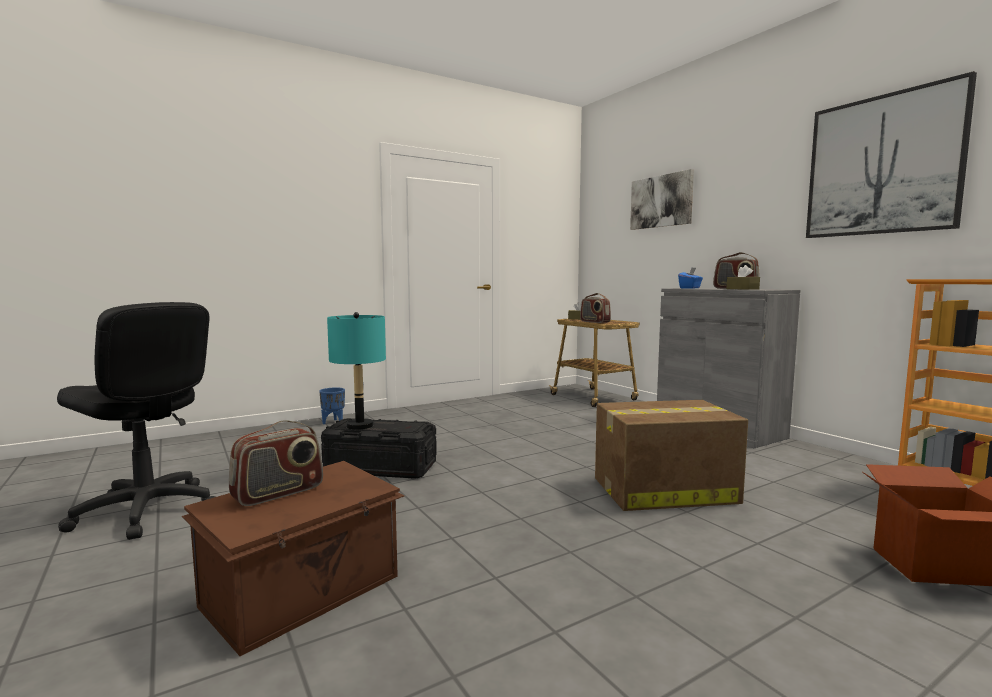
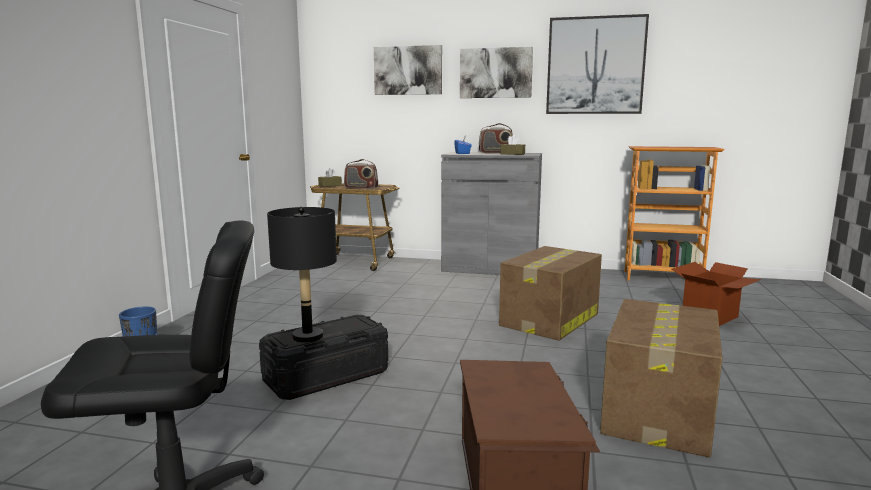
camera: 45 degrees left, 5 degrees up
radio [229,420,323,506] -> none
turquoise table lamp [327,312,386,430] -> black table lamp [267,207,337,343]
none -> picture [460,47,533,98]
none -> cardboard box [600,299,722,458]

